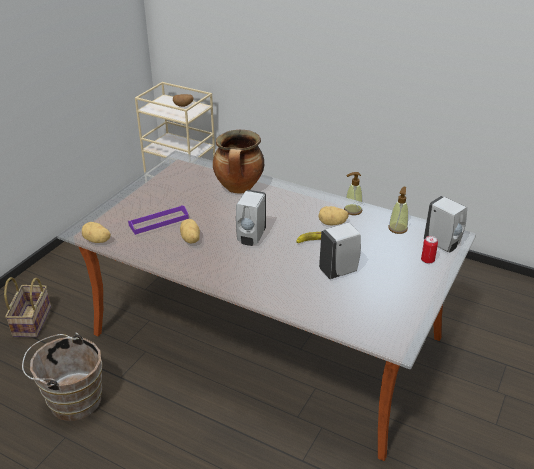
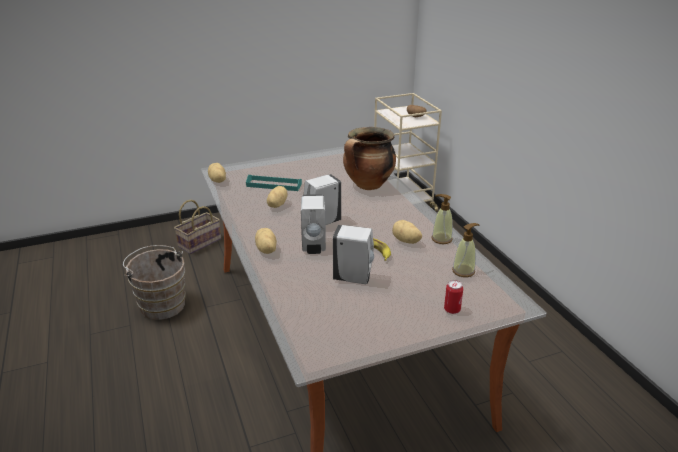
camera: 40 degrees right, 5 degrees down
purple tray [128,205,189,235] -> turquoise tray [246,175,302,191]
white soap dispenser [424,196,467,252] -> white soap dispenser moved to [301,194,326,254]
none -> potato [255,228,277,254]

